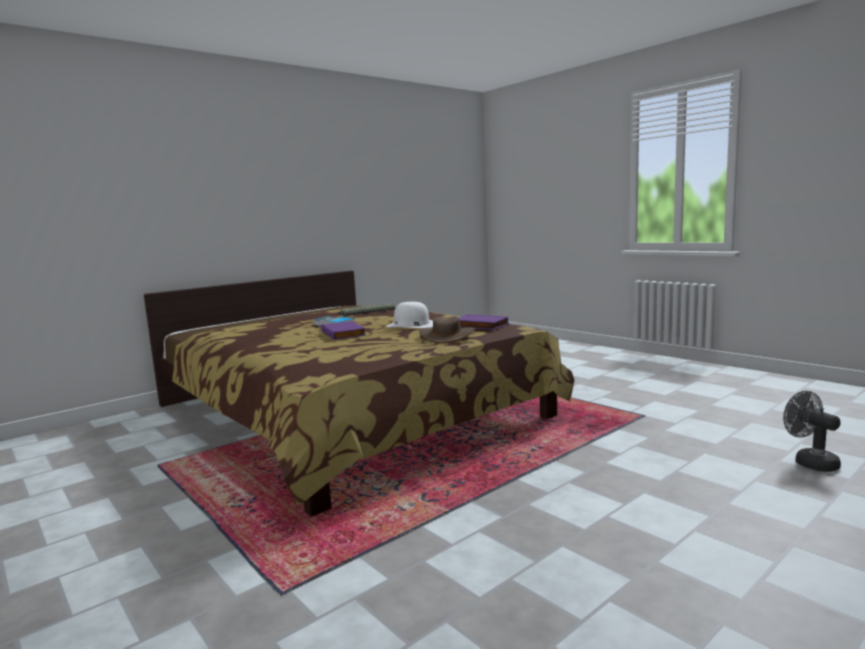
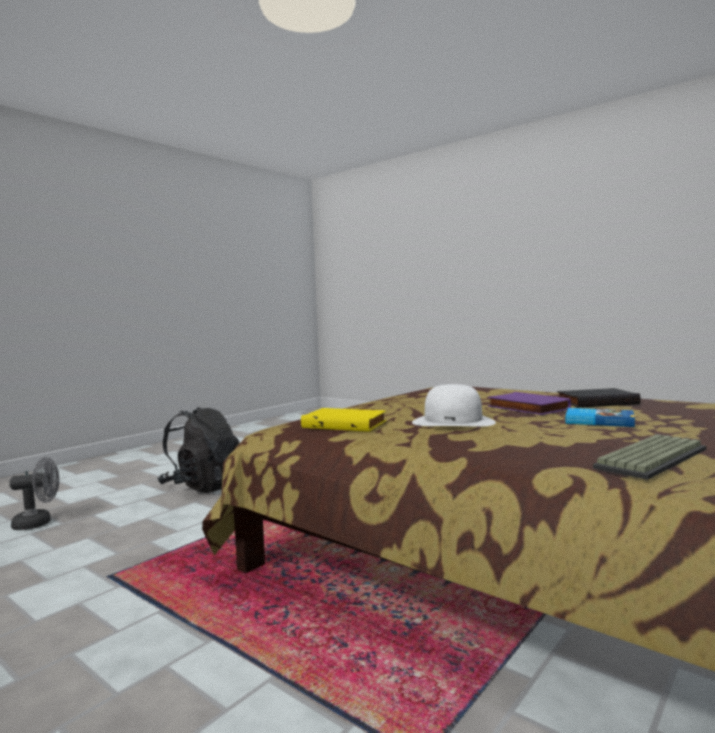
camera: 170 degrees right, 5 degrees down
brown hat [419,316,475,343] -> none
purple book [458,314,508,330] -> yellow book [301,408,387,432]
grey fan [783,391,841,472] -> grey fan turned 75 degrees counterclockwise [9,457,59,530]
none -> black backpack [157,407,240,493]
none -> black book [557,388,641,408]

